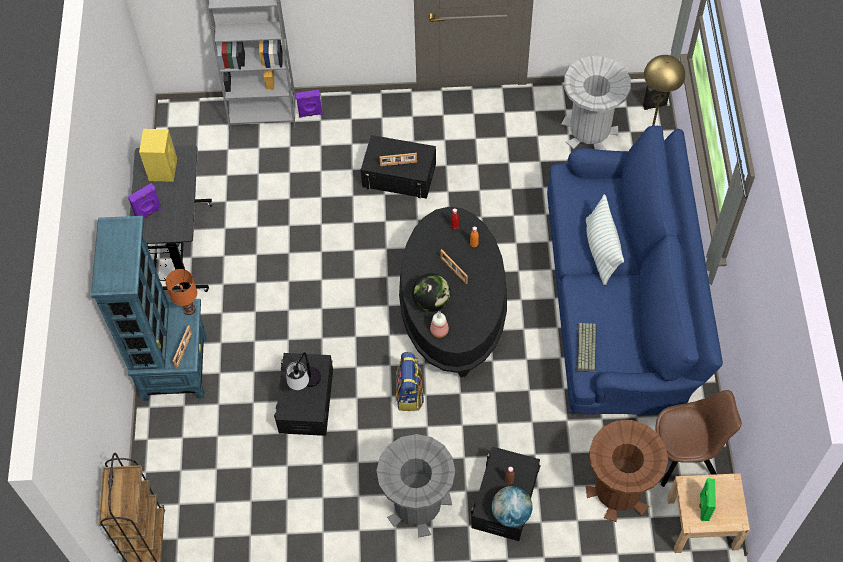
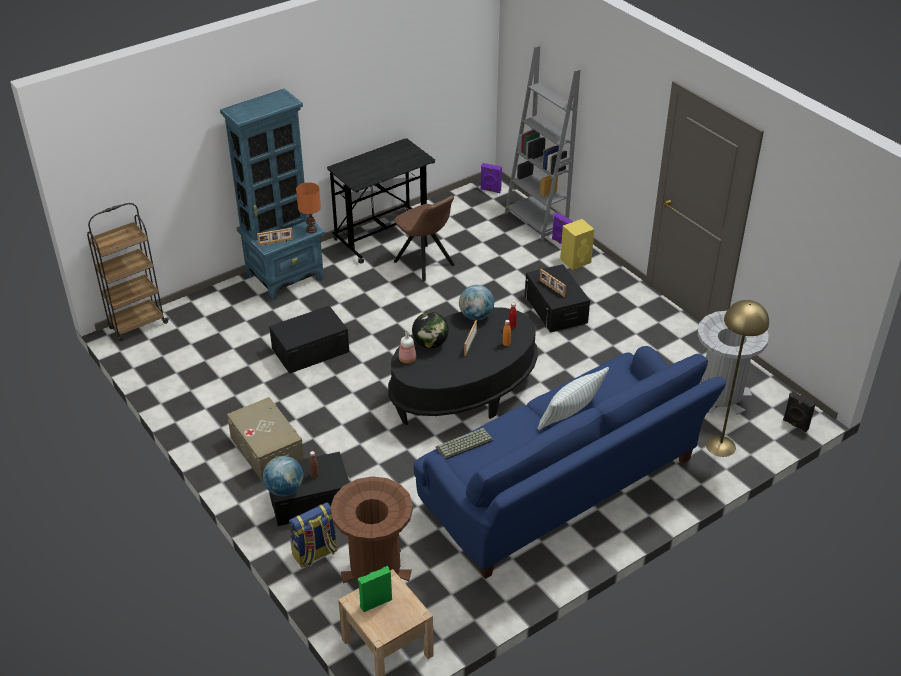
camera: 55 degrees right, 20 degrees down
purple speaker [128,183,162,218] -> purple speaker moved to [480,163,502,193]
yellow speaker [139,129,177,182] -> yellow speaker moved to [560,219,594,270]
table lamp [286,352,321,390] -> none
grey trash can [376,434,455,538] -> beige storage box [227,397,304,481]
backpack [396,352,424,411] -> backpack moved to [289,502,338,568]
brown chair [656,390,742,487] -> brown chair moved to [394,195,454,281]
none -> globe [459,285,494,320]

